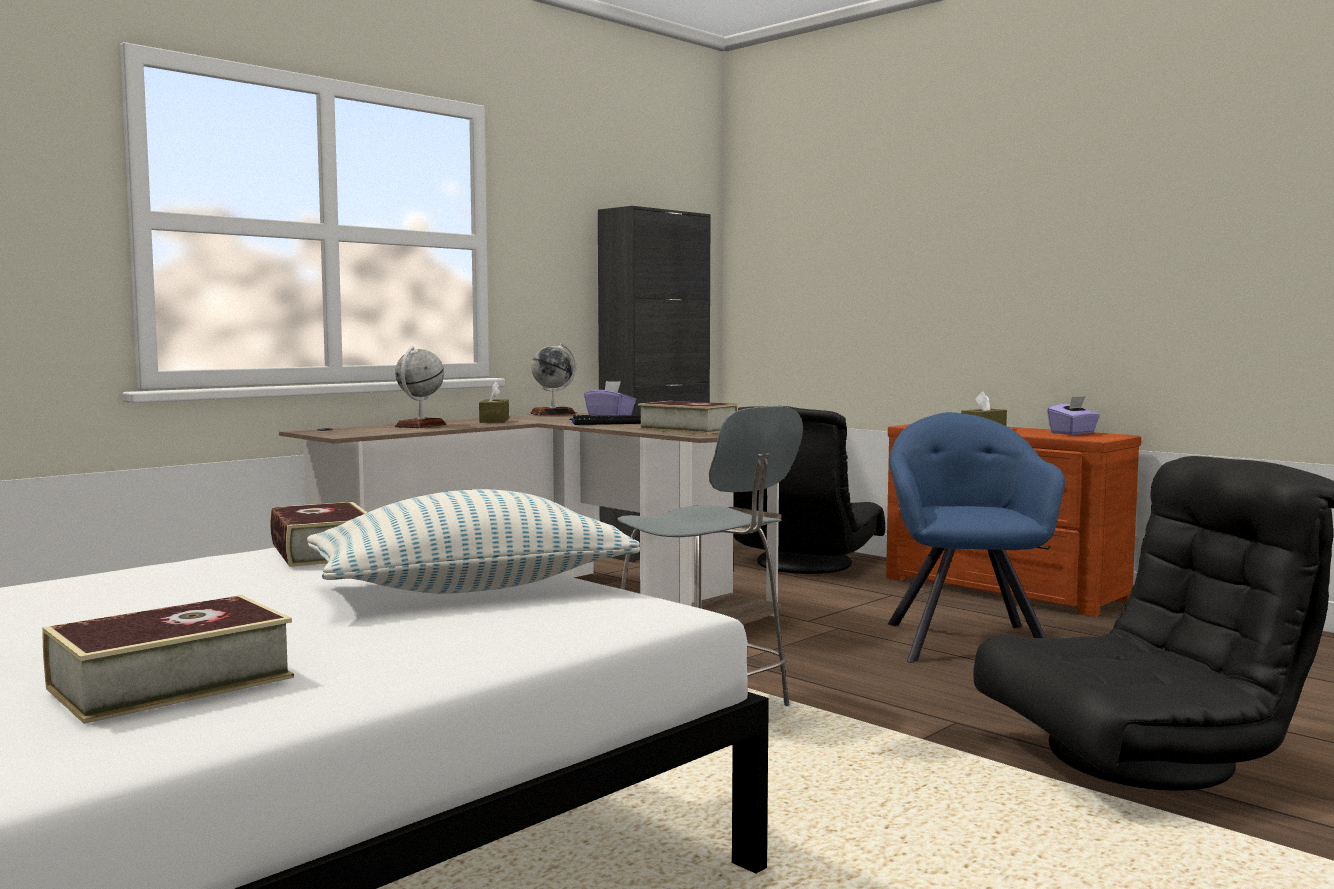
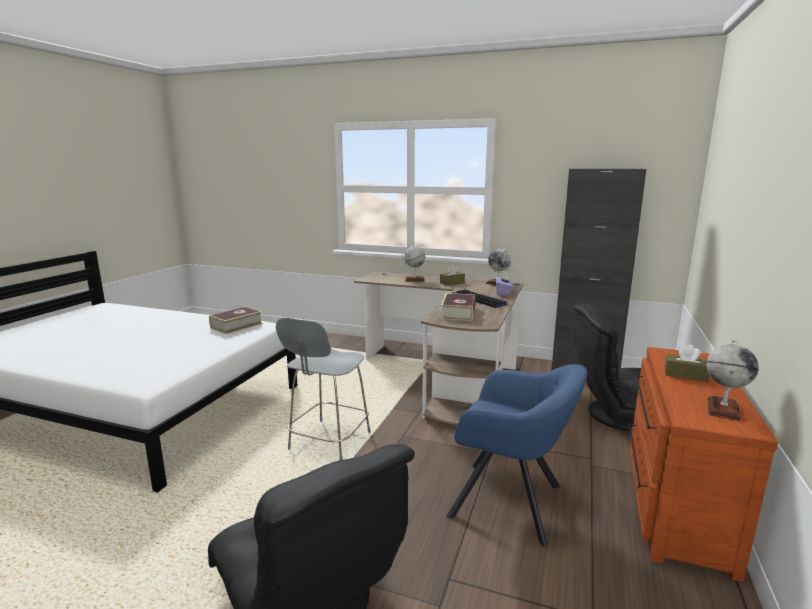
camera: 65 degrees right, 10 degrees up
book [42,595,294,724] -> none
pillow [307,489,641,594] -> none
blue armchair [888,412,1065,663] -> blue armchair turned 45 degrees clockwise [446,364,587,547]
purple tissue box [1047,396,1100,435] -> globe [707,340,759,421]

